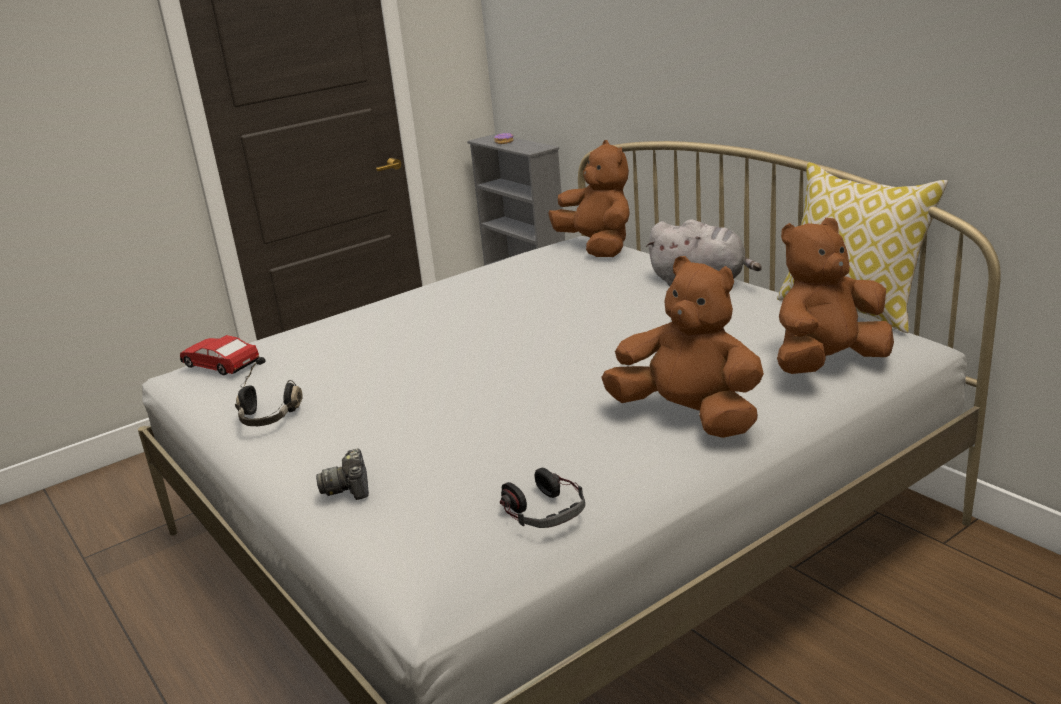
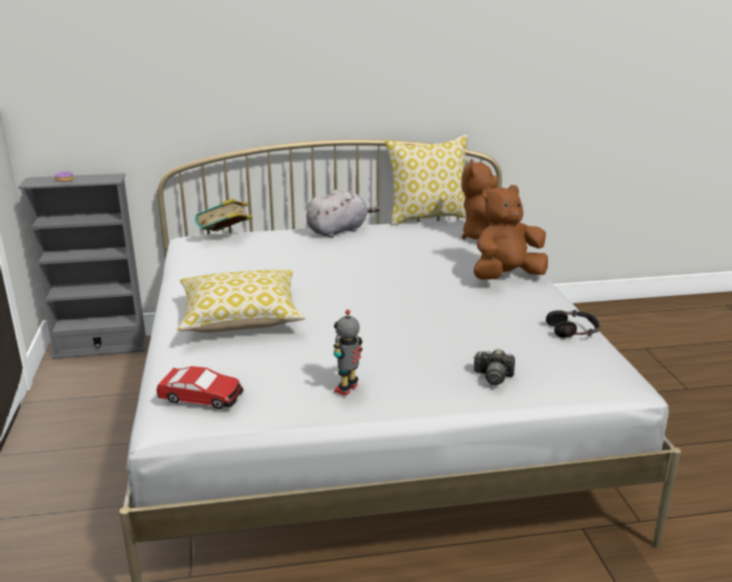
camera: 65 degrees left, 0 degrees up
toy car [180,335,260,375] -> toy car turned 135 degrees counterclockwise [156,366,243,410]
black headphones [235,357,303,426] -> toy robot [334,309,363,396]
brown plush toy [548,140,629,257] -> book [195,199,253,231]
none -> pillow [178,270,305,333]

